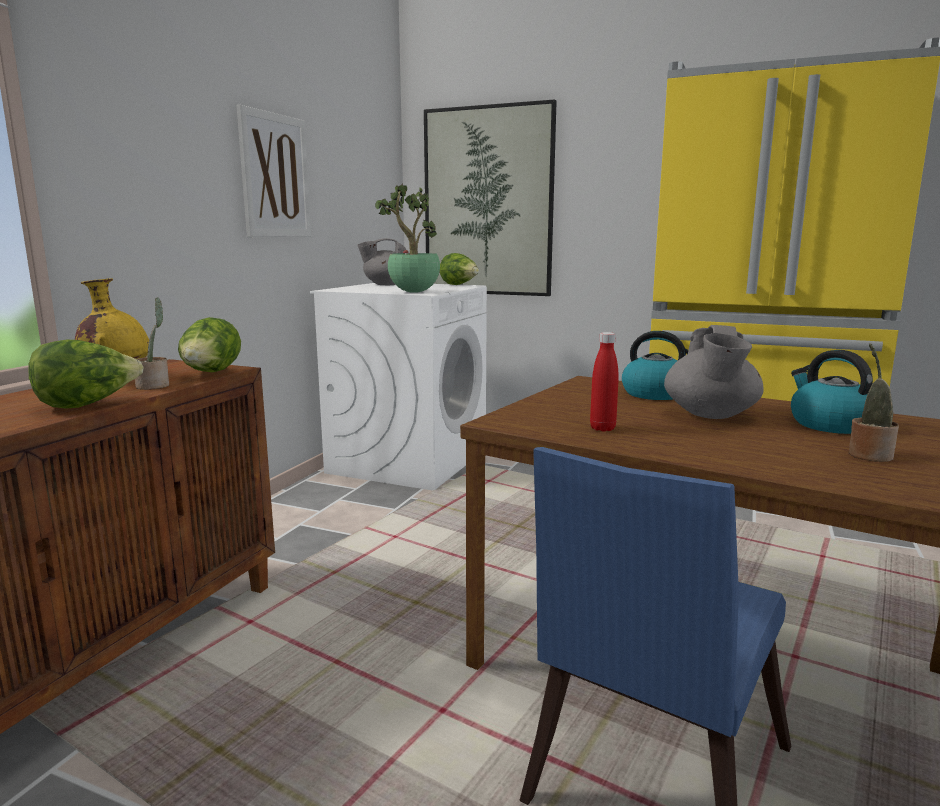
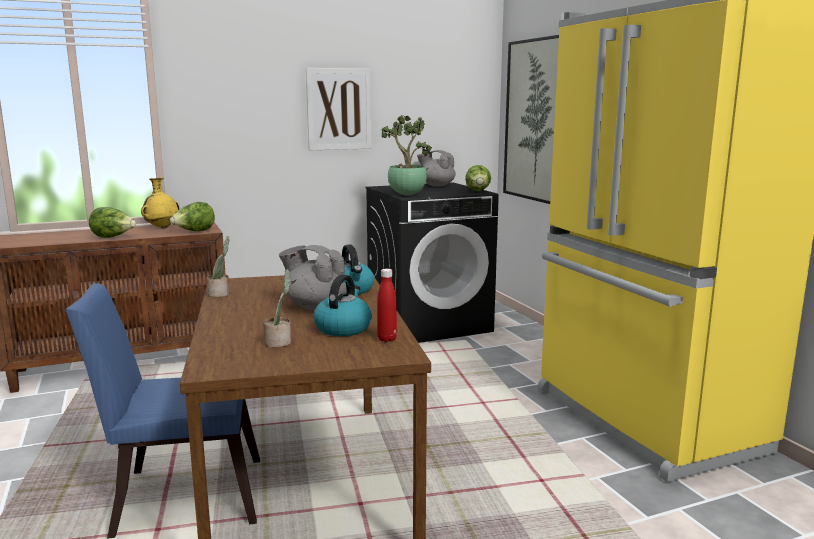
camera: 45 degrees right, 0 degrees up
potted plant [135,297,169,390] -> potted plant moved to [207,236,230,297]
white washing machine [310,283,487,491] -> black washing machine [365,182,499,343]
red bottle [590,332,619,431] -> red bottle moved to [377,269,397,342]
grey teapot [664,325,763,419] -> grey teapot turned 60 degrees clockwise [279,245,347,310]

